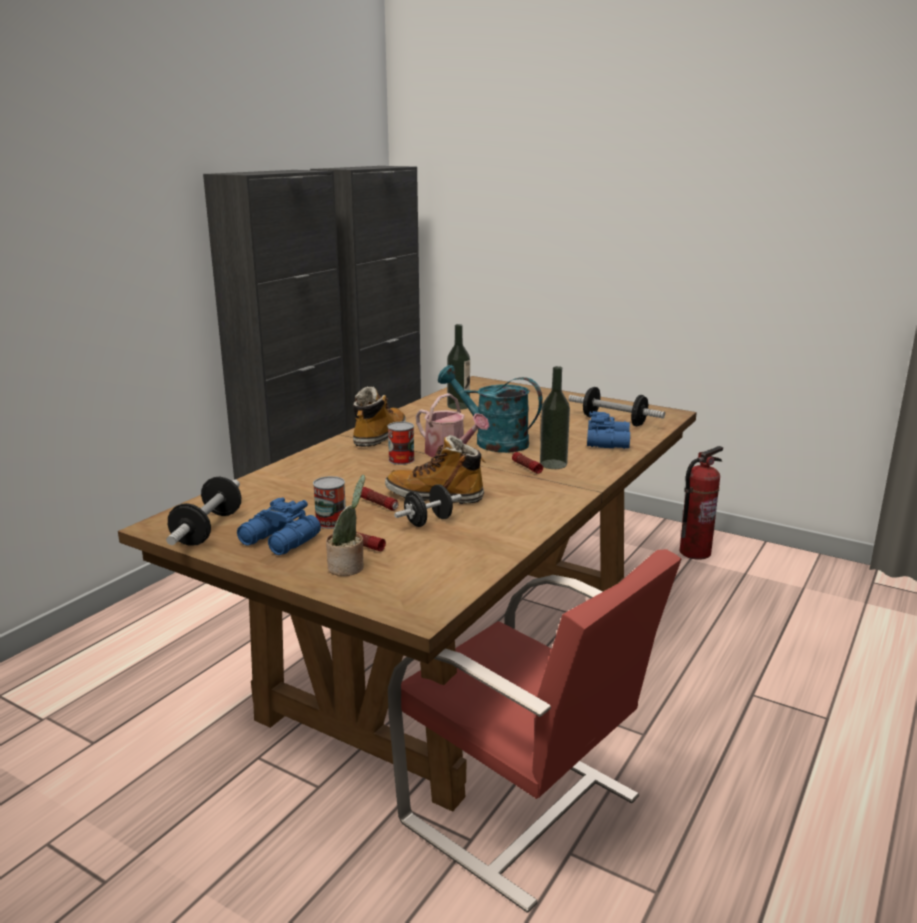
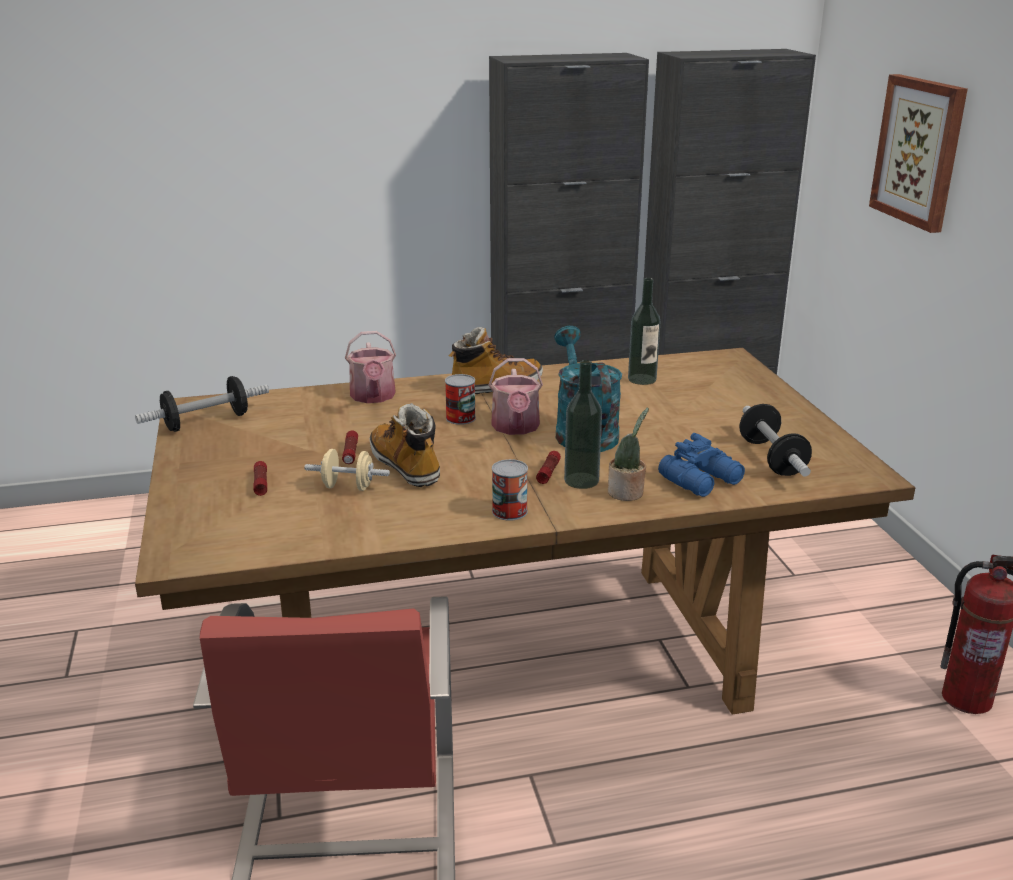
camera: 45 degrees right, 5 degrees up
blue binoculars [237,498,321,555] -> none
can [313,476,346,529] -> can moved to [492,459,528,521]
potted plant [326,475,365,576] -> potted plant moved to [608,408,649,501]
black dumbbell [394,484,462,527] -> beige dumbbell [304,449,390,491]
none -> watering can [345,331,396,403]
none -> picture [869,74,968,233]

